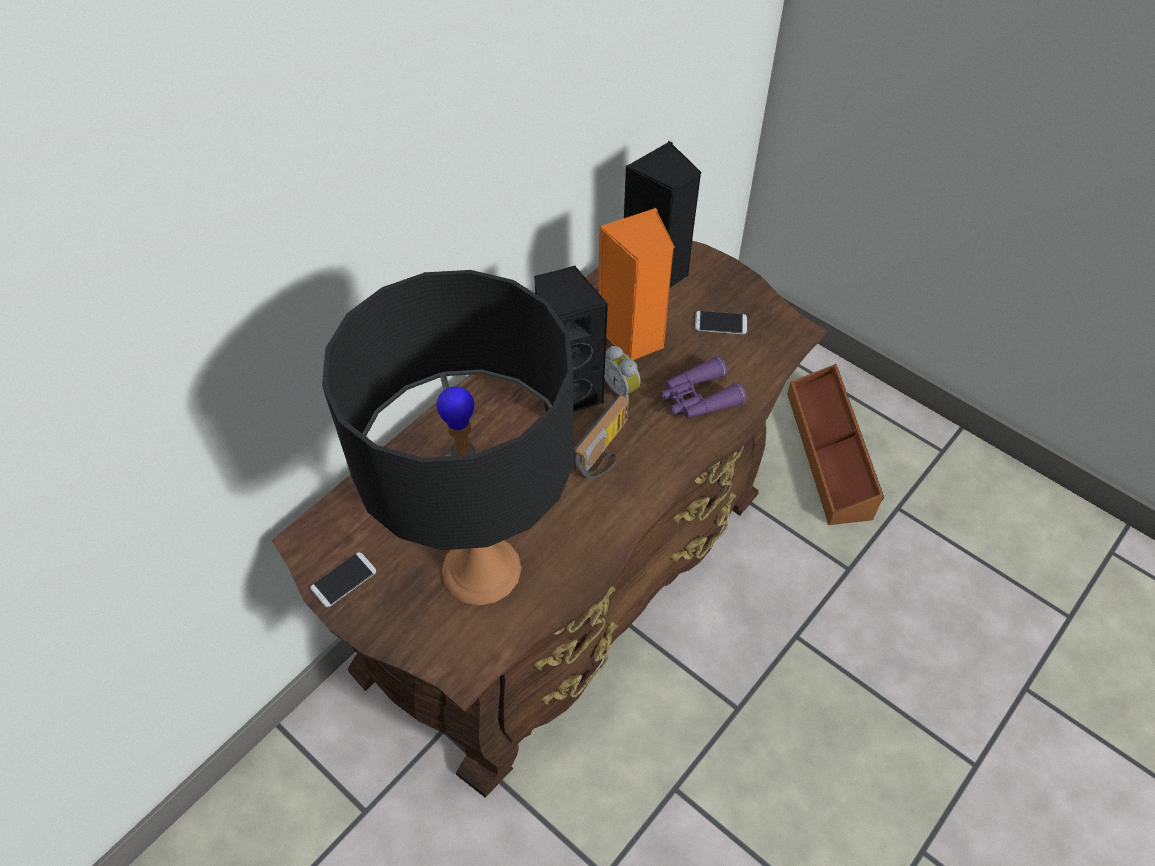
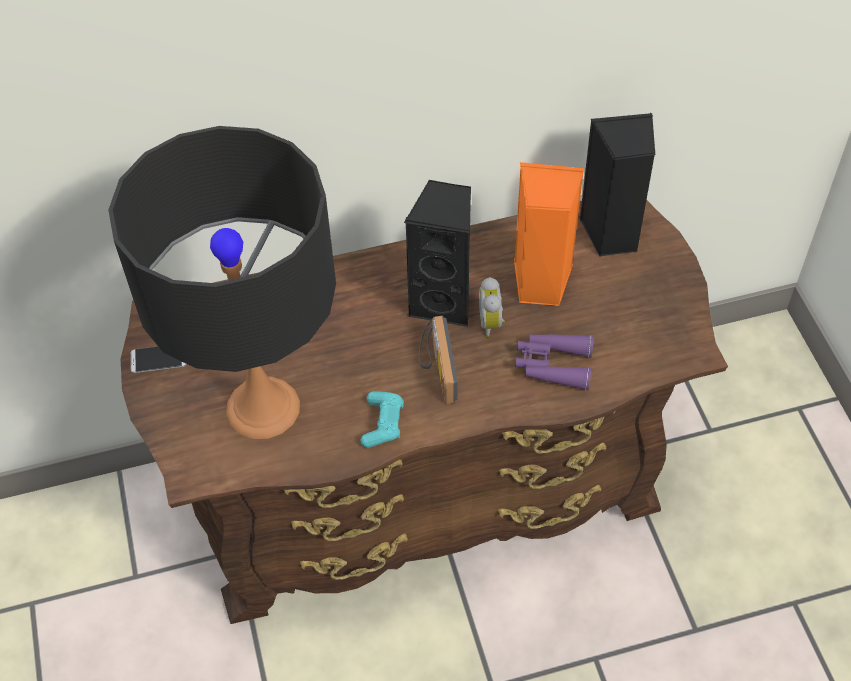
camera: 35 degrees right, 0 degrees up
radio [574,395,629,479] -> radio turned 105 degrees clockwise [419,316,458,404]
phone [695,311,747,334] -> none
brown storage box [787,364,884,525] -> none
none -> turquoise game controller [360,391,404,448]

